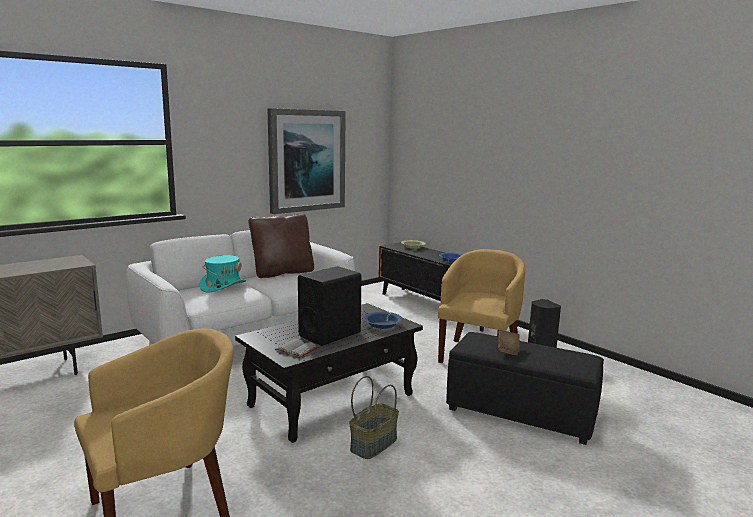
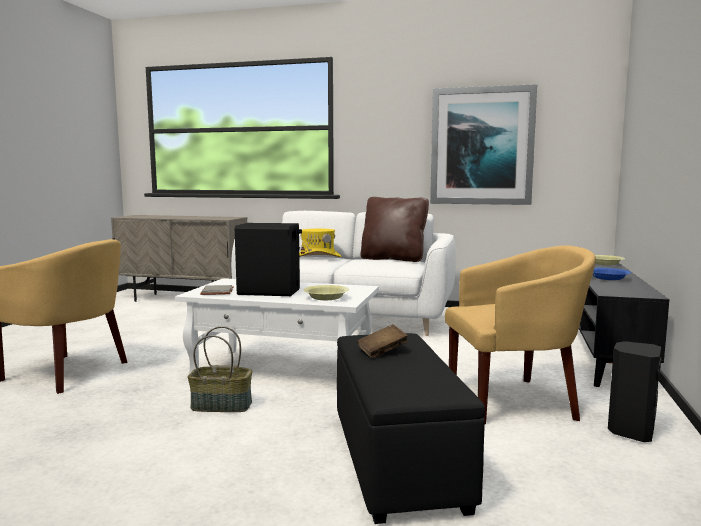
camera: 55 degrees right, 5 degrees down
turquoise hat [200,255,246,293] -> yellow hat [299,229,341,257]
black coffee table [235,303,423,443] -> white coffee table [175,278,379,375]
blue bowl [363,312,402,329] -> yellow bowl [303,285,349,300]

